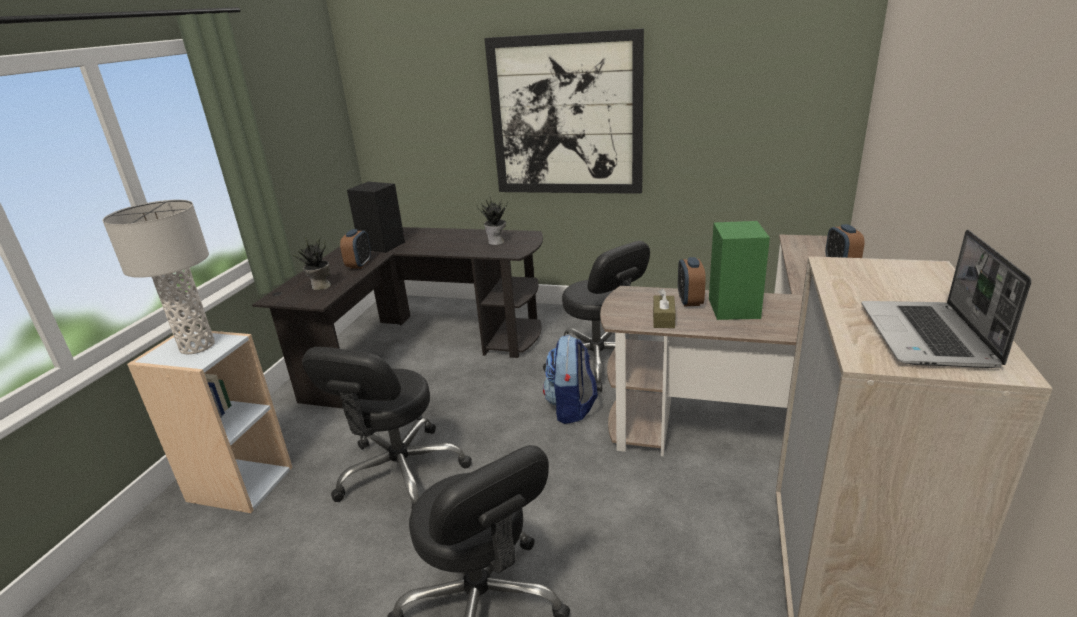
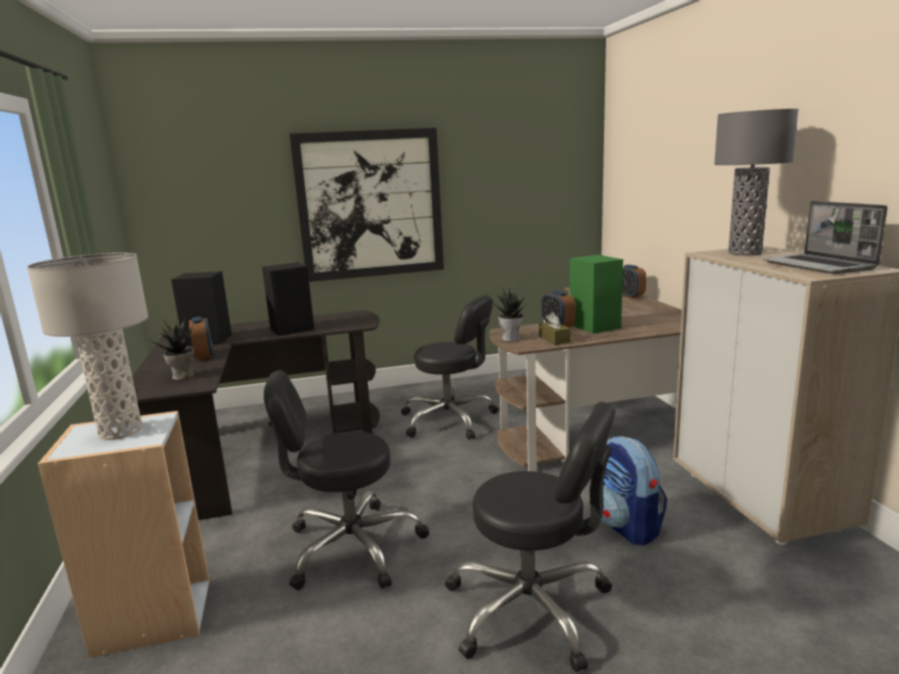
camera: 30 degrees left, 10 degrees down
black office chair [302,347,472,509] -> black office chair turned 90 degrees clockwise [264,370,429,590]
potted plant [477,195,508,245] -> potted plant moved to [490,286,528,341]
backpack [543,335,598,424] -> backpack moved to [601,436,667,546]
none -> black speaker [262,262,314,336]
none -> grey table lamp [714,109,798,255]

